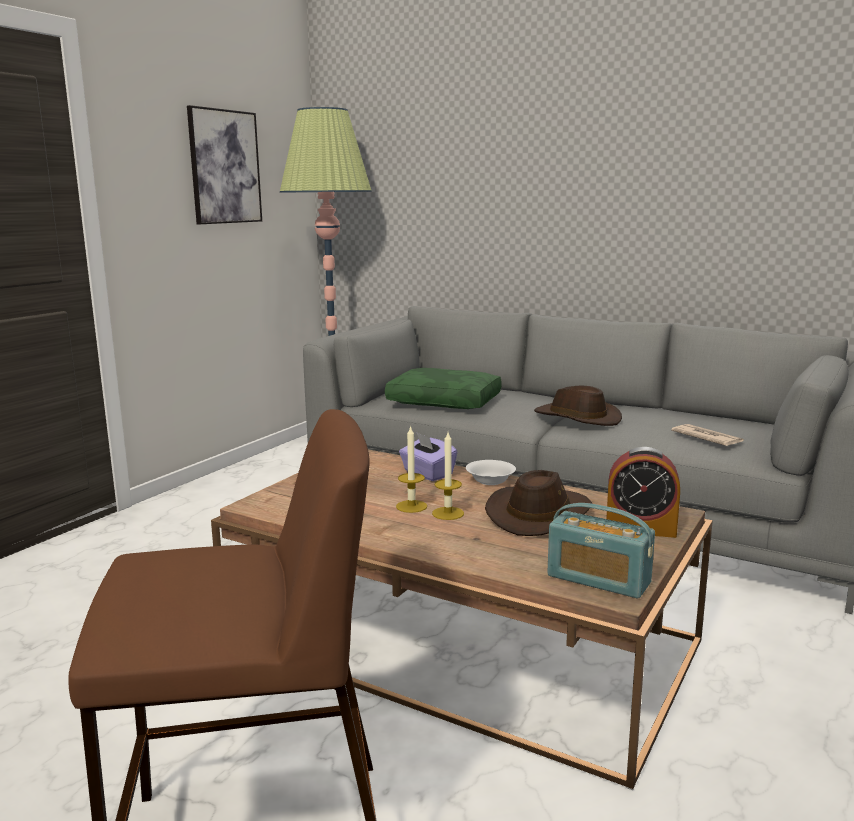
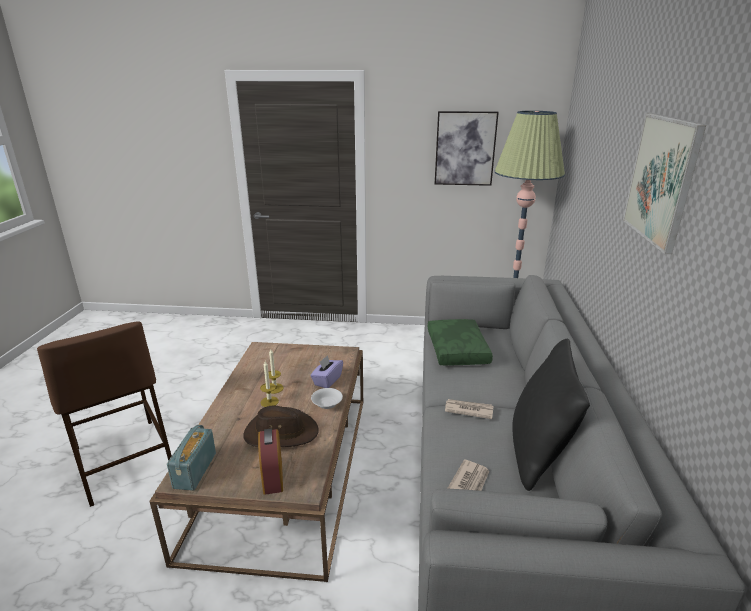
camera: 65 degrees right, 10 degrees up
brown hat [534,386,622,426] -> newspaper [445,399,494,419]
none -> black pillow [512,339,590,491]
none -> picture [623,114,706,254]

